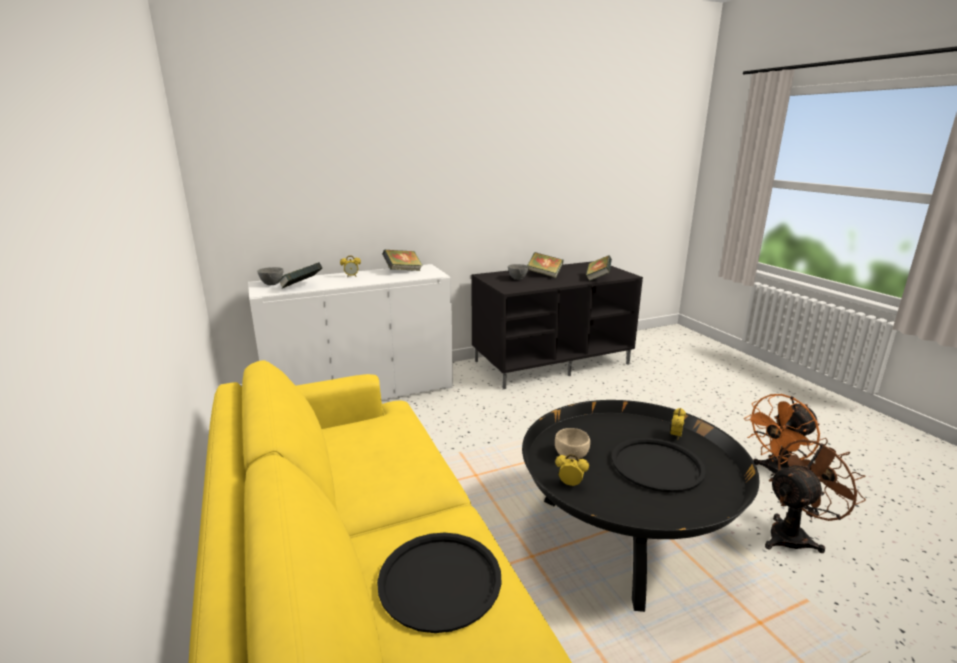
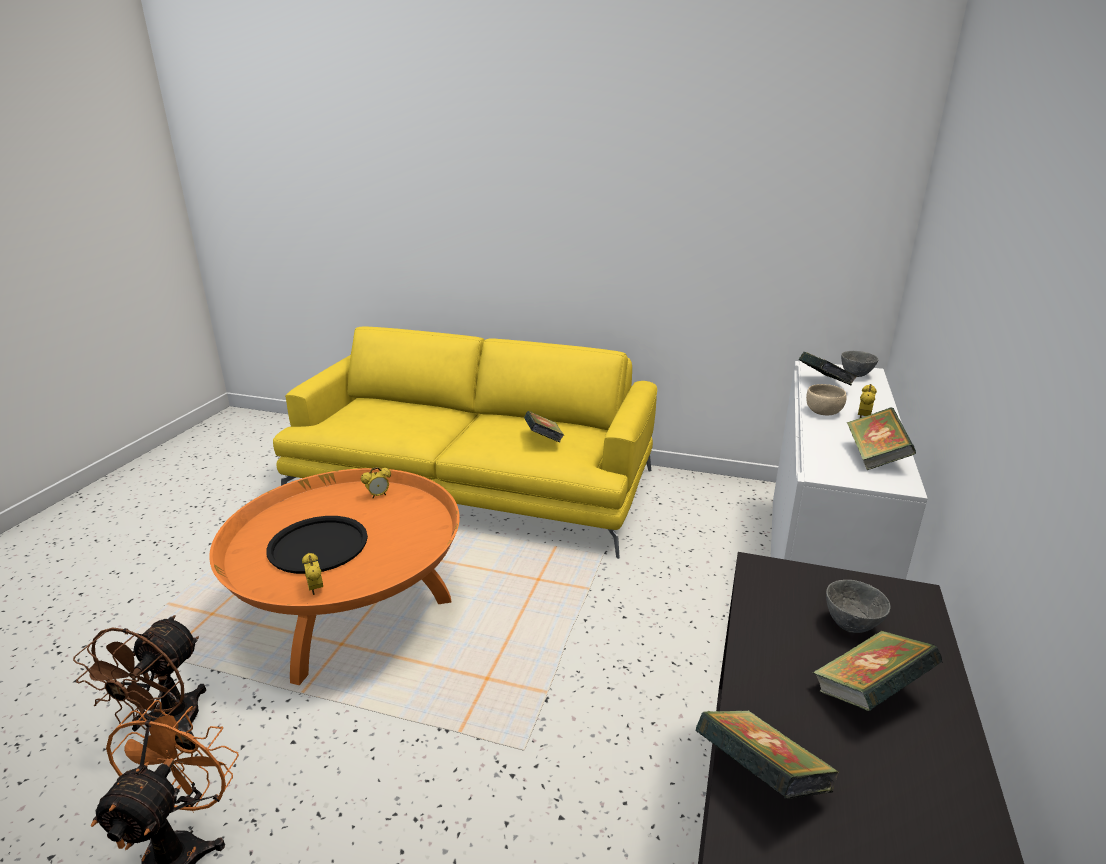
camera: 130 degrees right, 5 degrees up
black tray [377,533,501,633] -> none
black coffee table [522,400,759,612] -> orange coffee table [209,468,460,685]
beige bowl [555,428,590,460] -> beige bowl moved to [806,384,847,415]
none -> book [524,411,564,442]

